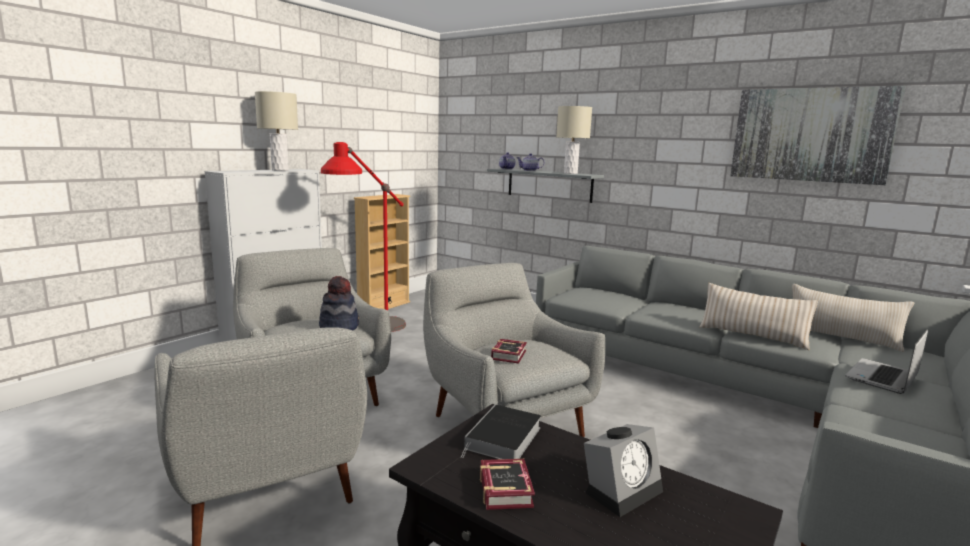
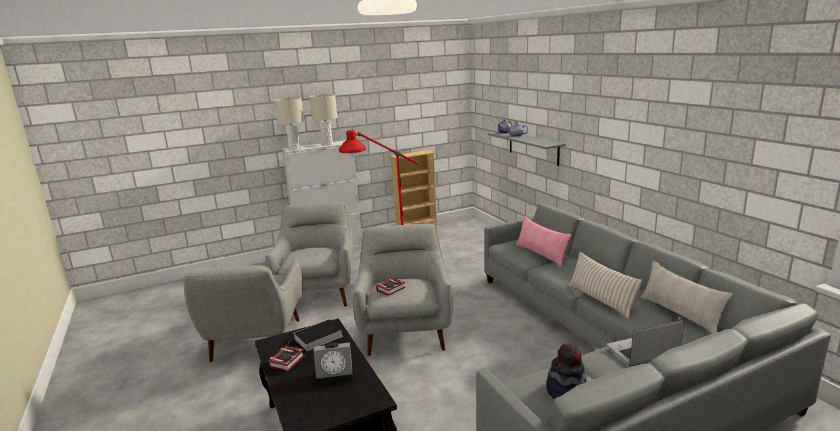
camera: 30 degrees right, 5 degrees up
hat [319,276,359,331] -> hat moved to [546,343,587,399]
beige table lamp [556,106,592,174] -> beige table lamp moved to [275,97,304,150]
picture [730,86,906,185] -> none
none -> pink pillow [516,216,571,267]

